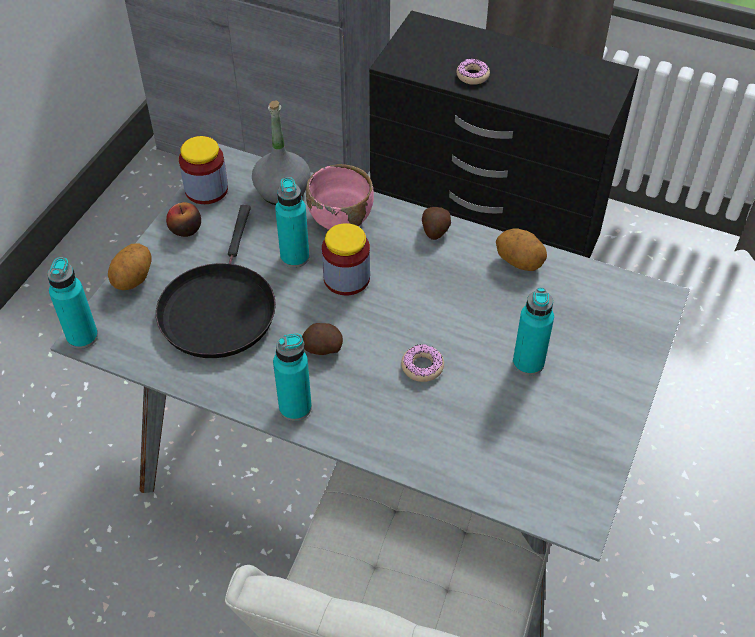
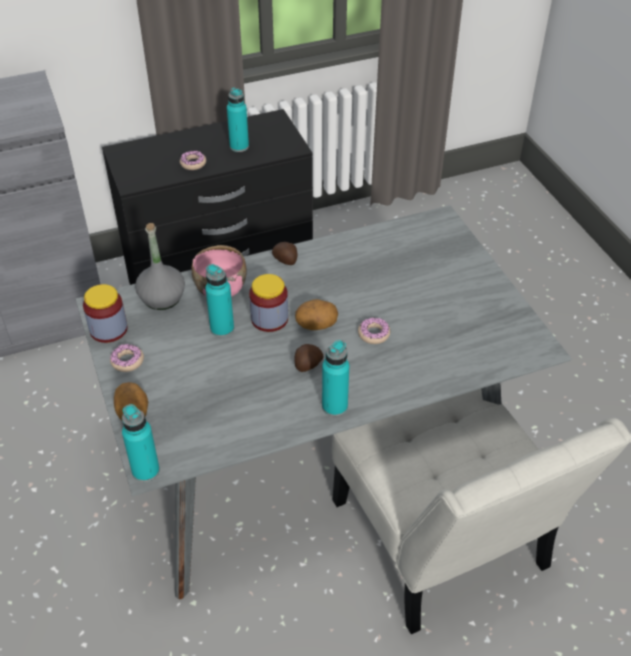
camera: 45 degrees left, 5 degrees down
black frying pan [156,205,276,358] -> none
apple [166,202,201,237] -> donut [110,344,144,372]
potato [496,228,547,271] -> potato moved to [295,299,338,330]
turquoise bottle [513,288,554,375] -> turquoise bottle moved to [227,87,249,152]

